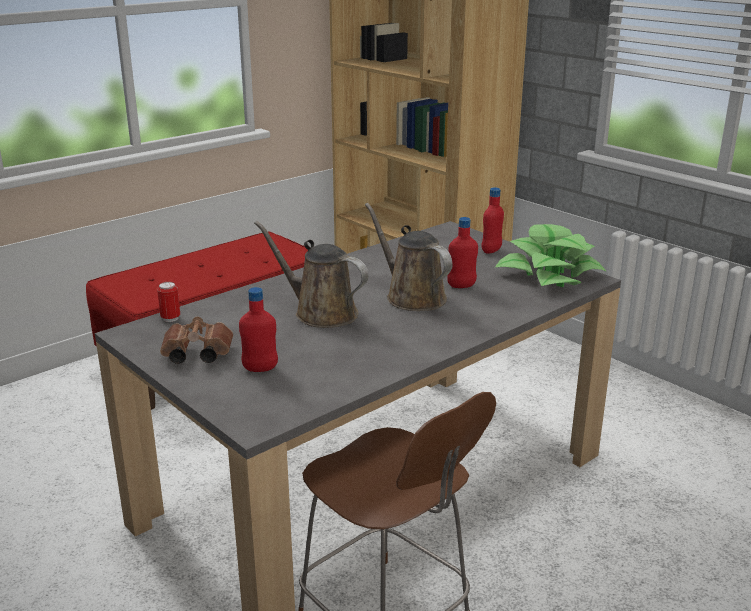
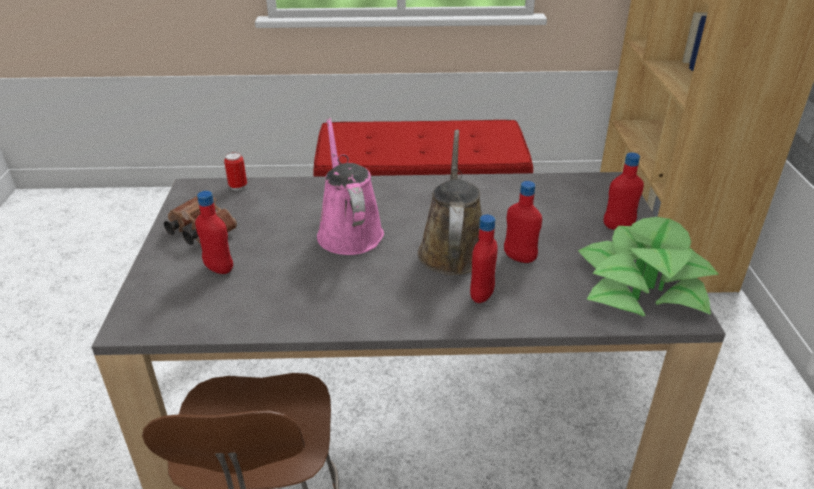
camera: 40 degrees right, 10 degrees up
brown watering can [254,221,369,328] -> pink watering can [317,118,384,255]
none -> red bottle [470,215,498,303]

